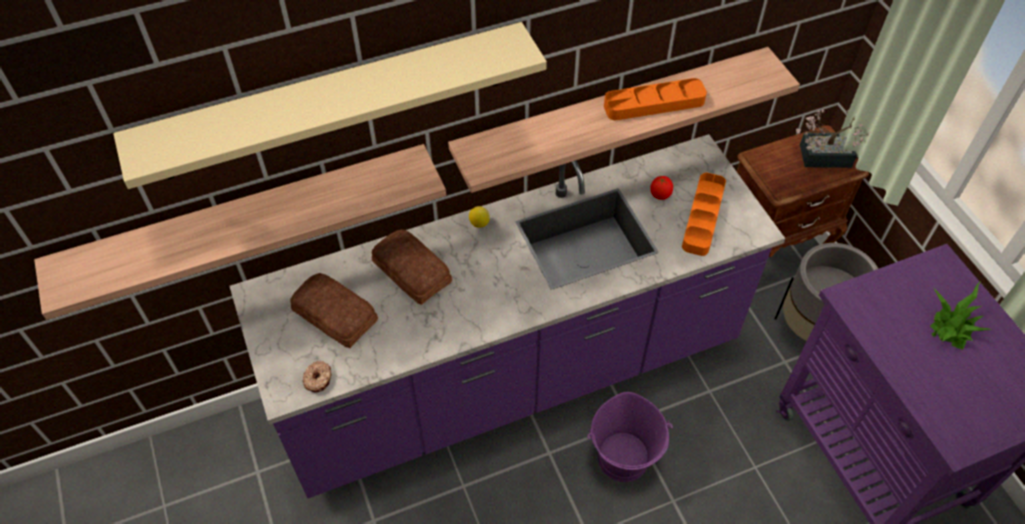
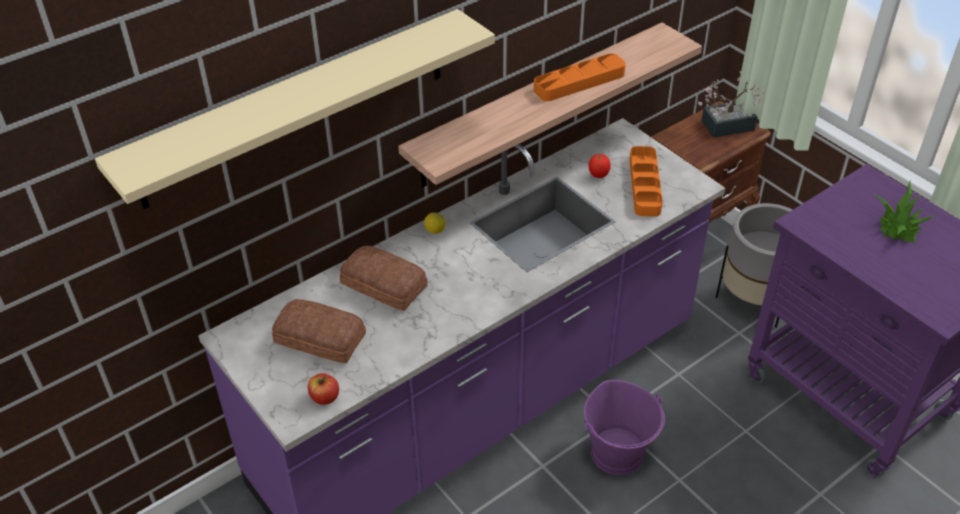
camera: 15 degrees left, 10 degrees down
shelf [34,144,446,320] -> none
donut [302,361,332,393] -> apple [307,373,339,405]

